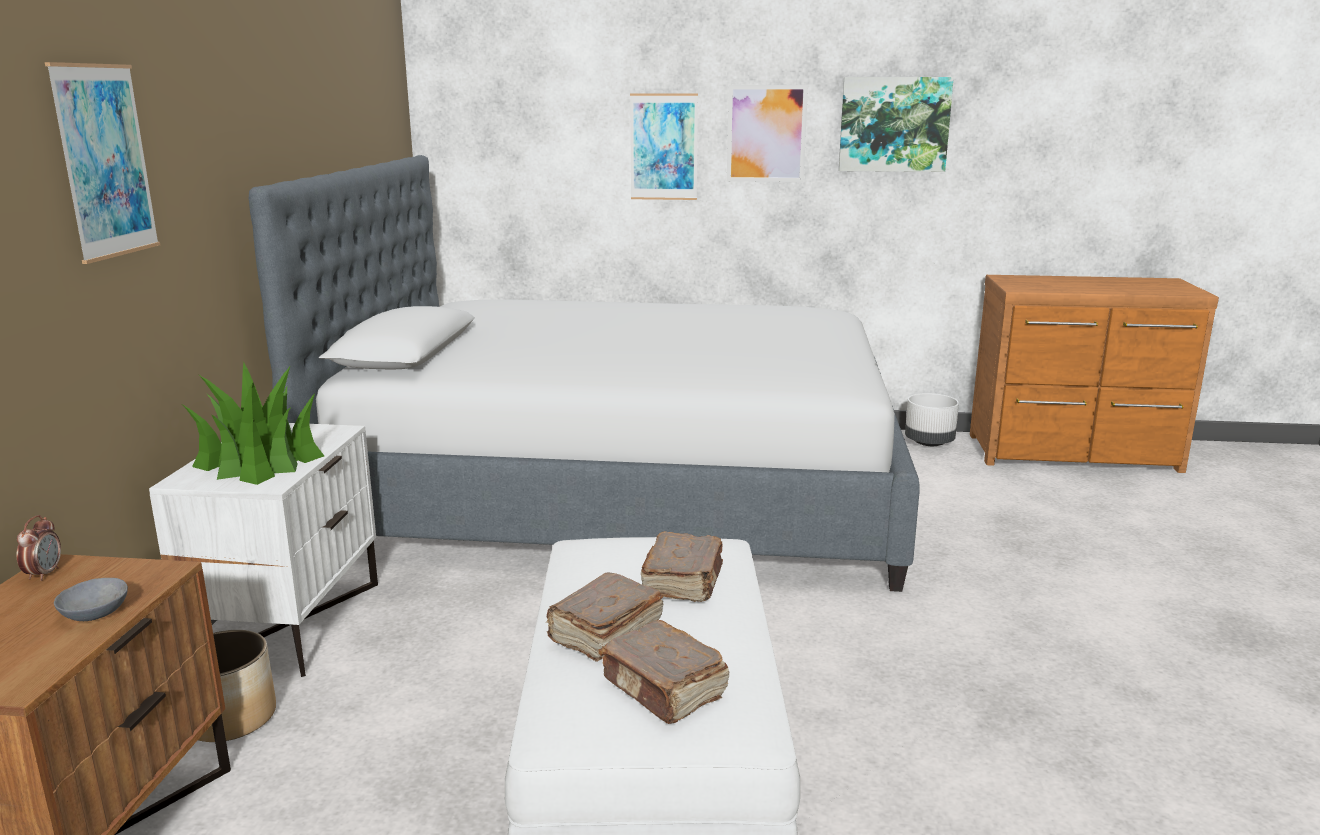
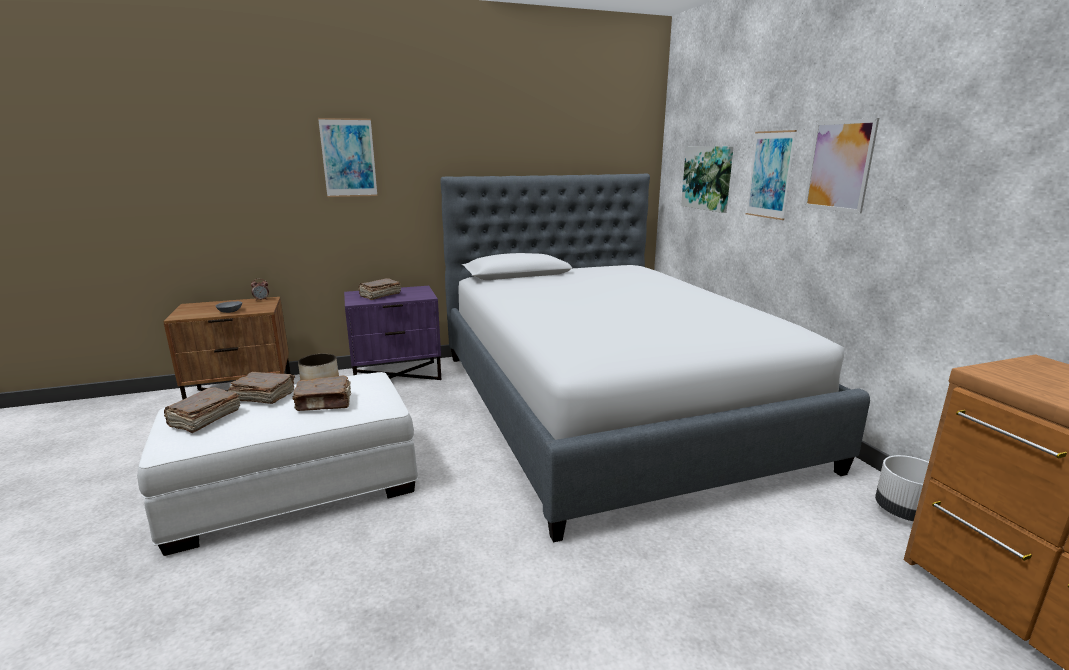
camera: 65 degrees right, 0 degrees up
white nightstand [149,423,378,677] -> purple nightstand [344,286,441,380]
potted plant [183,363,324,485] -> brown book [359,278,401,300]
picture [839,77,954,172] -> picture moved to [681,146,734,213]

